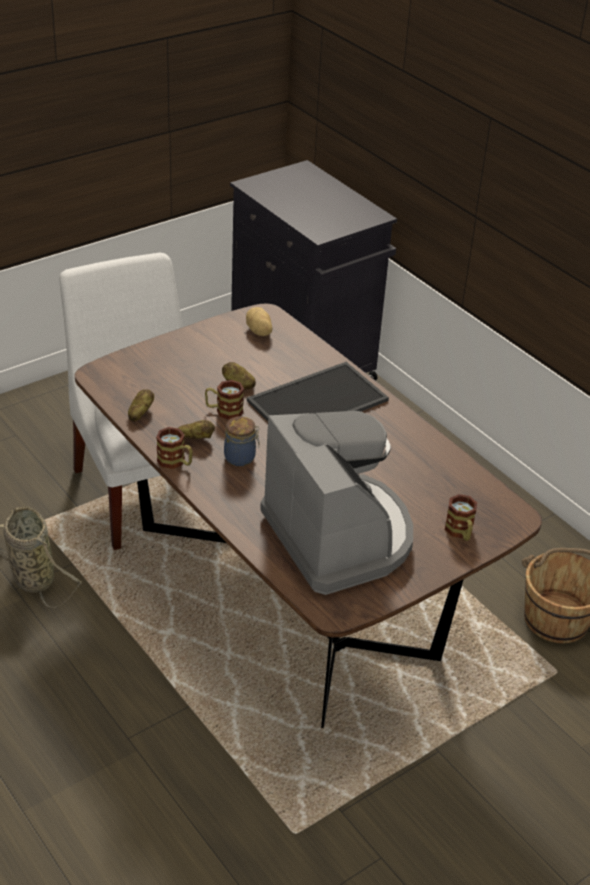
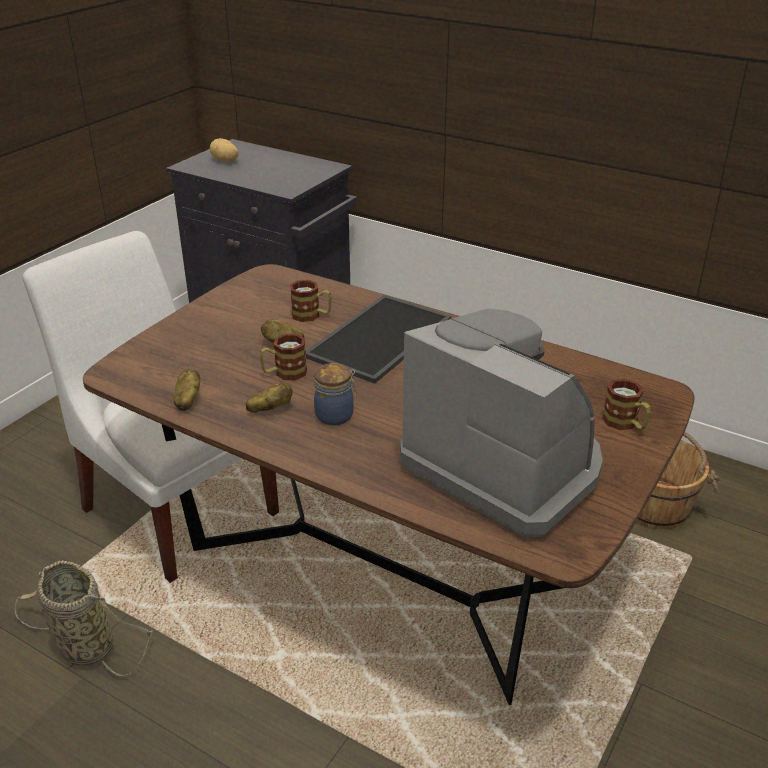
camera: 20 degrees left, 5 degrees down
mug [156,427,193,469] -> mug moved to [290,280,332,322]
potato [246,307,272,336] -> potato moved to [210,138,238,162]

